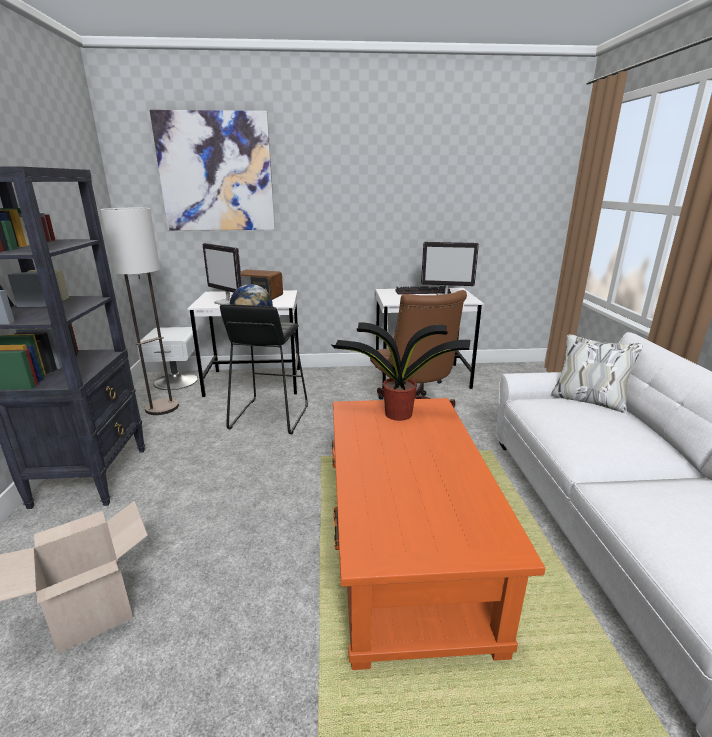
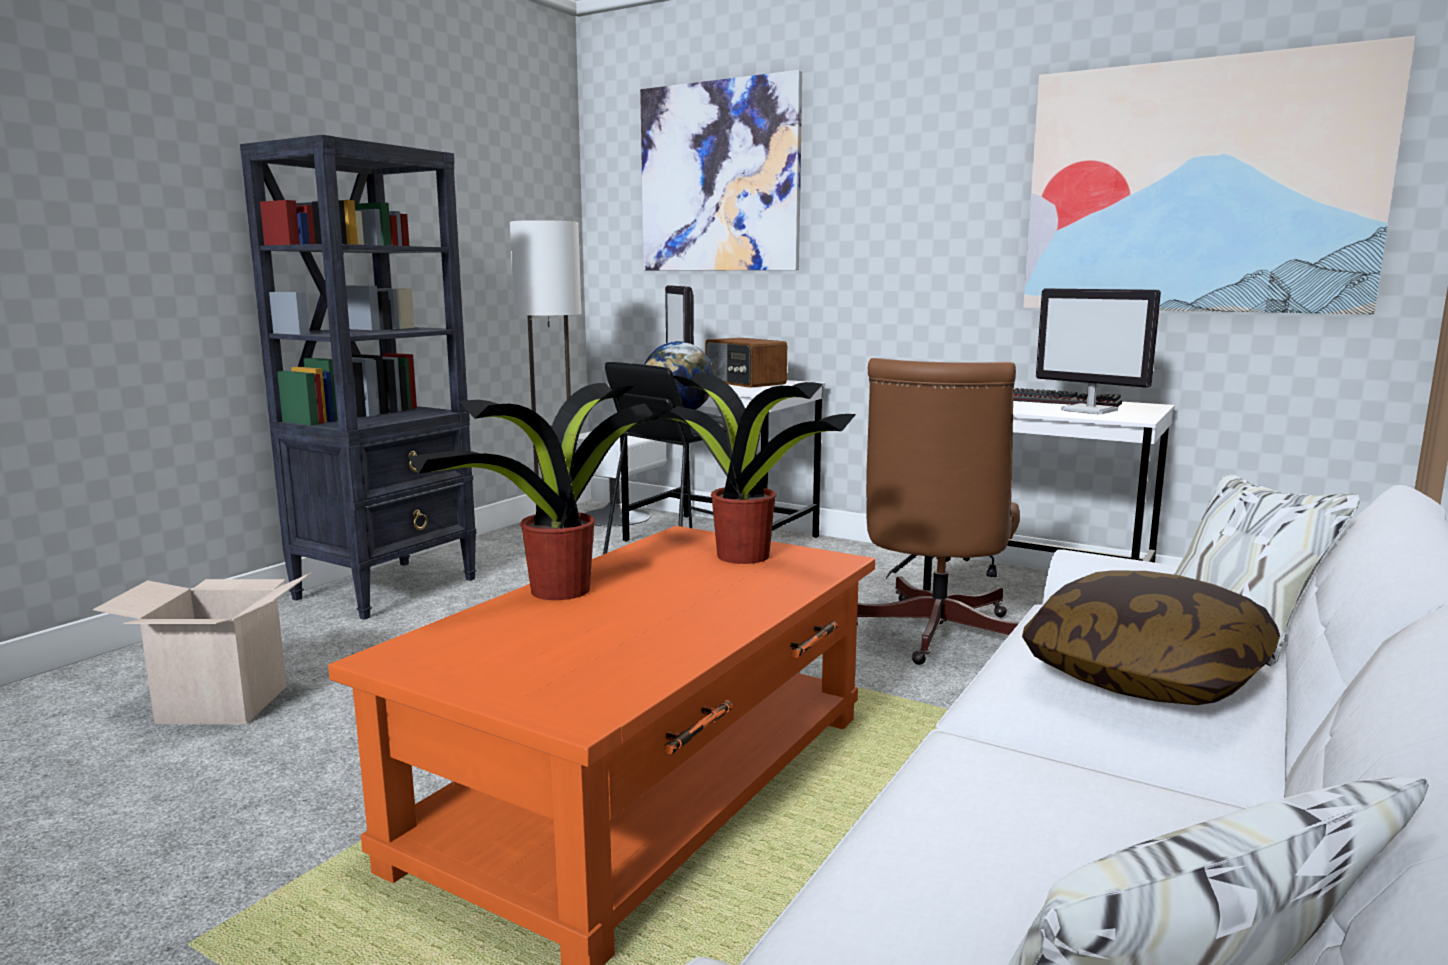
camera: 35 degrees right, 10 degrees down
none -> potted plant [408,383,667,600]
none -> pillow [1022,571,1280,705]
none -> picture [1023,36,1415,314]

